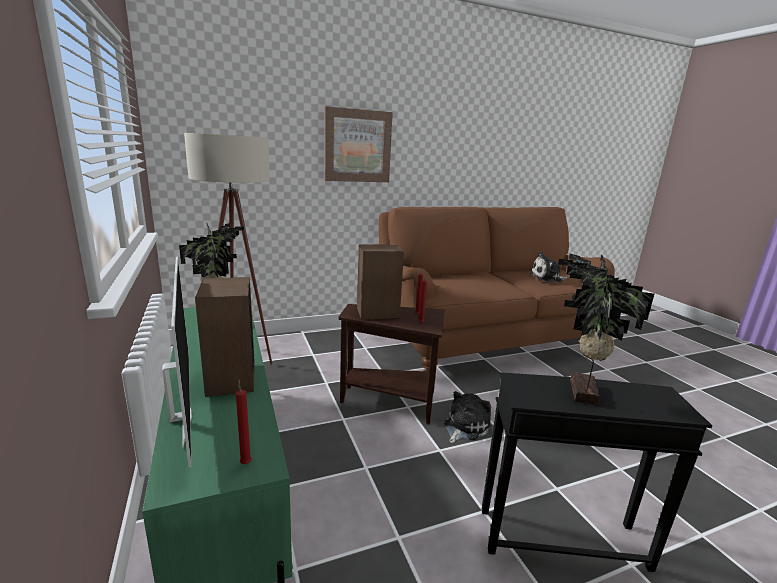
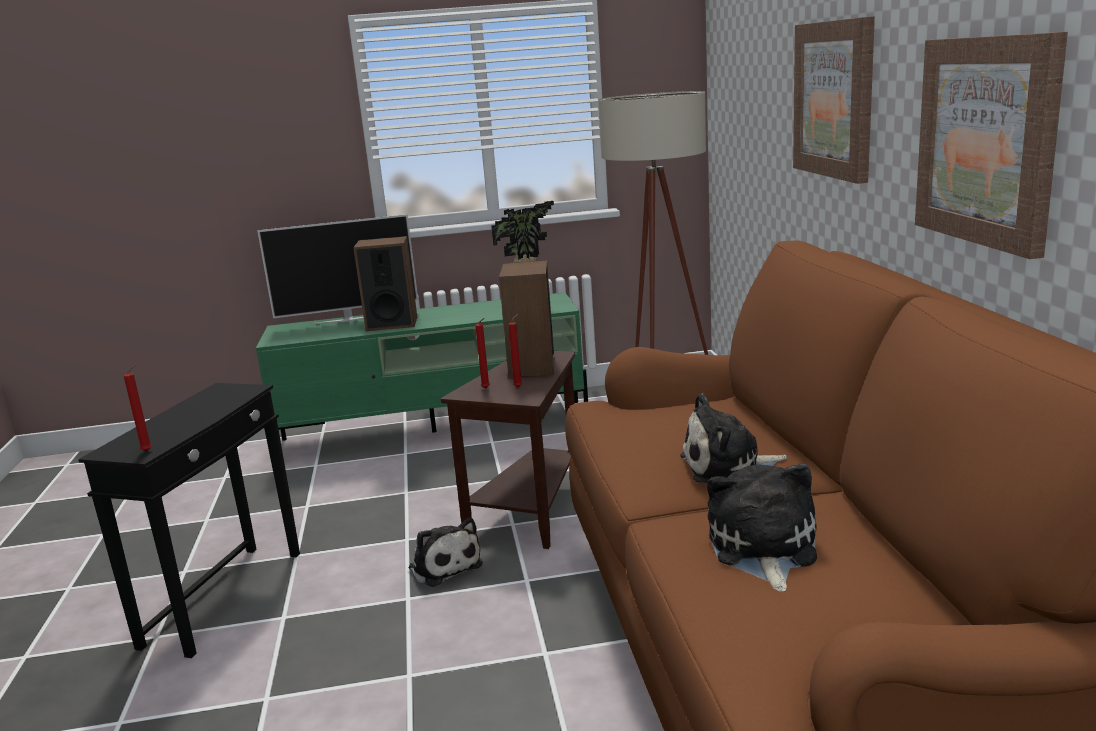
camera: 105 degrees right, 0 degrees up
red candle [236,379,252,464] -> red candle moved to [124,364,152,452]
potted plant [558,253,654,406] -> none
none -> plush toy [680,393,787,484]
none -> picture [915,32,1068,259]

